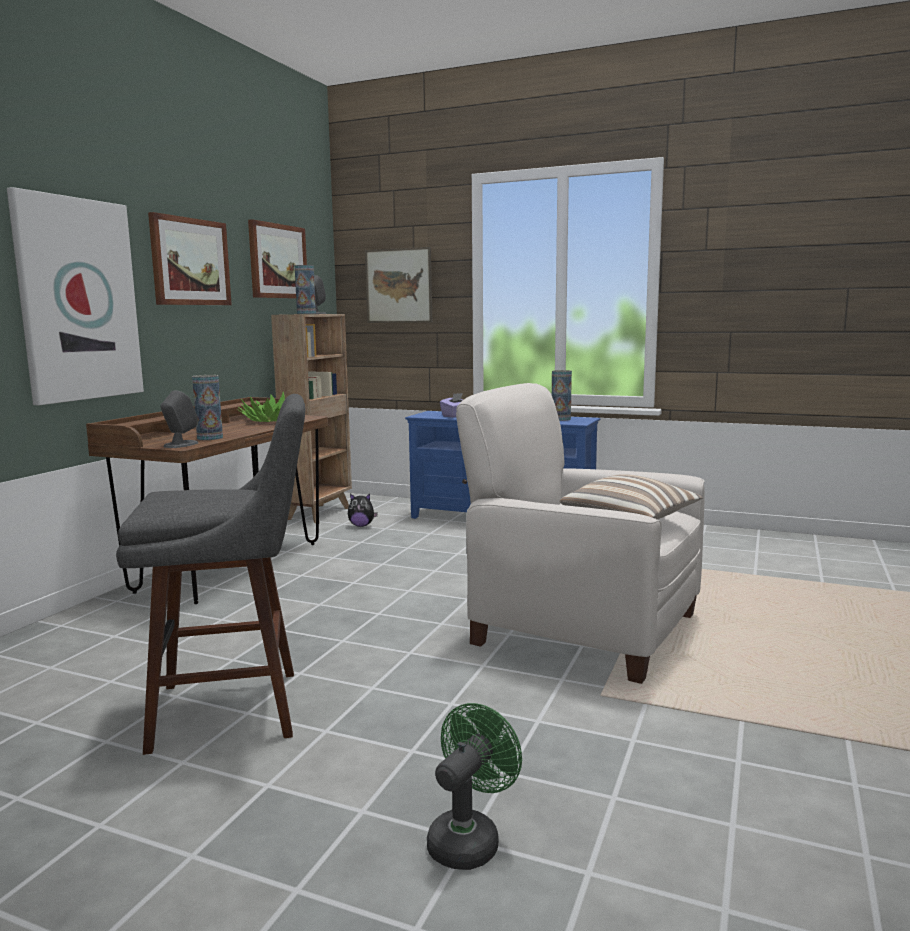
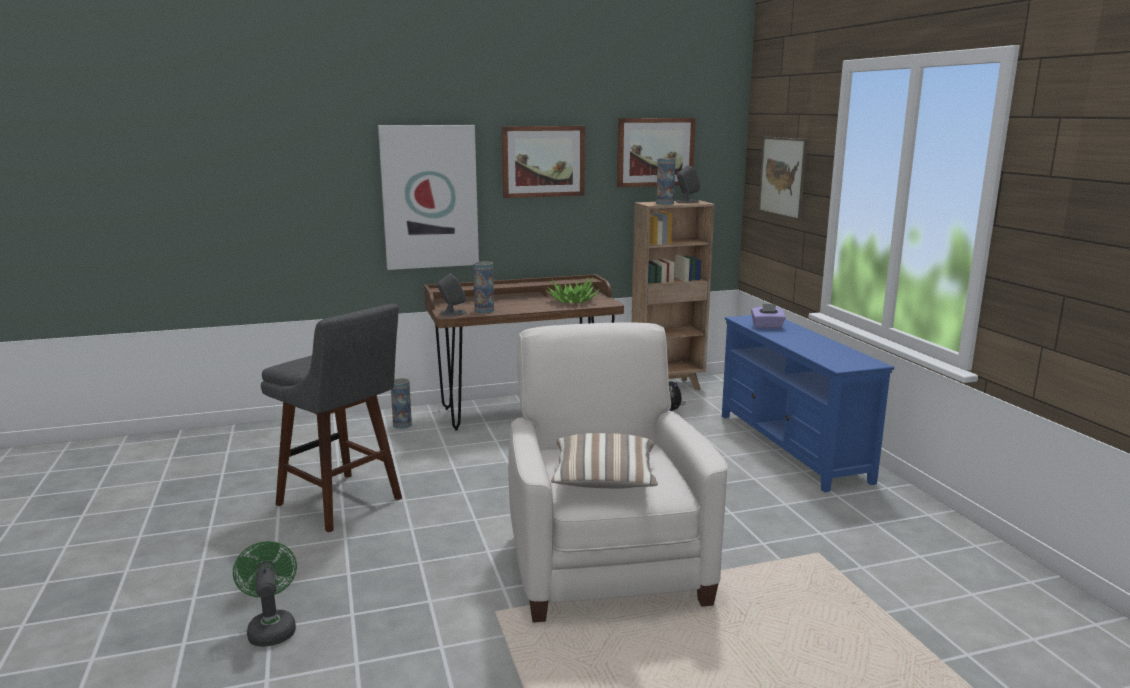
camera: 50 degrees right, 5 degrees up
green fan [427,703,522,870] -> green fan turned 105 degrees counterclockwise [233,541,297,647]
vase [552,370,572,421] -> vase moved to [391,378,412,429]

